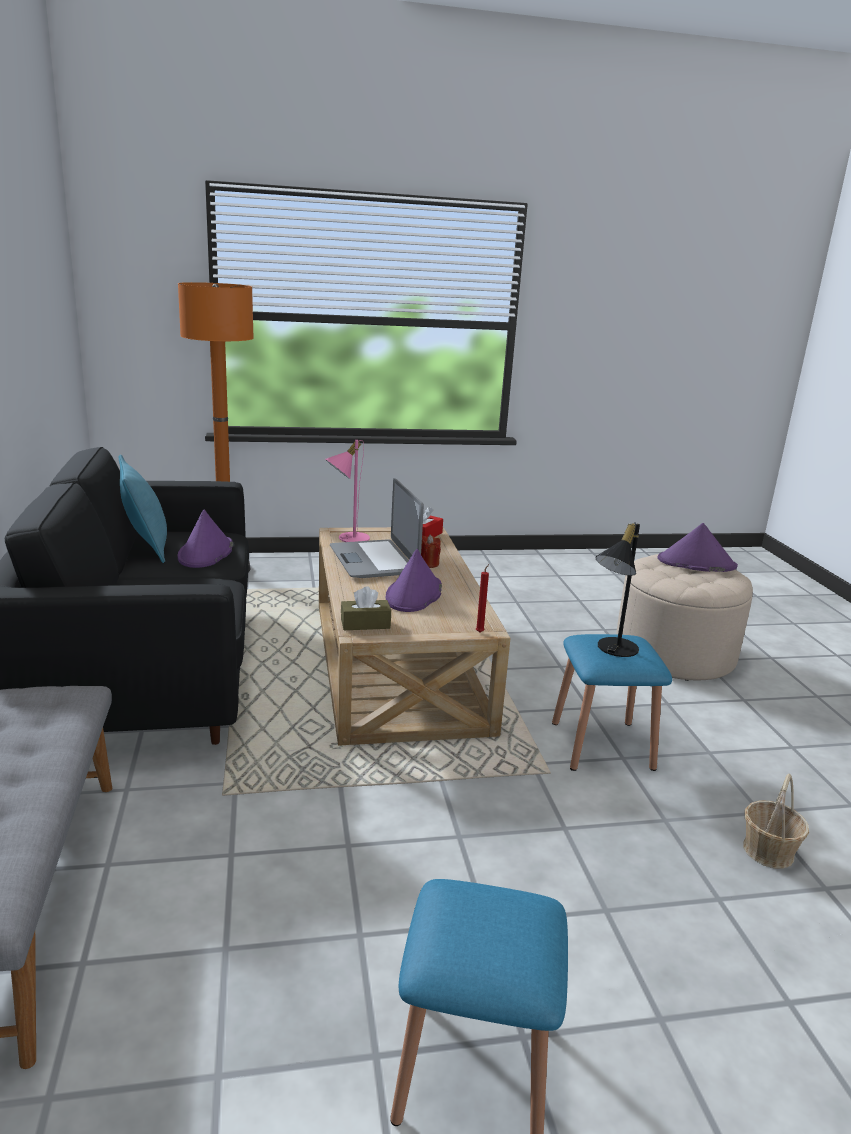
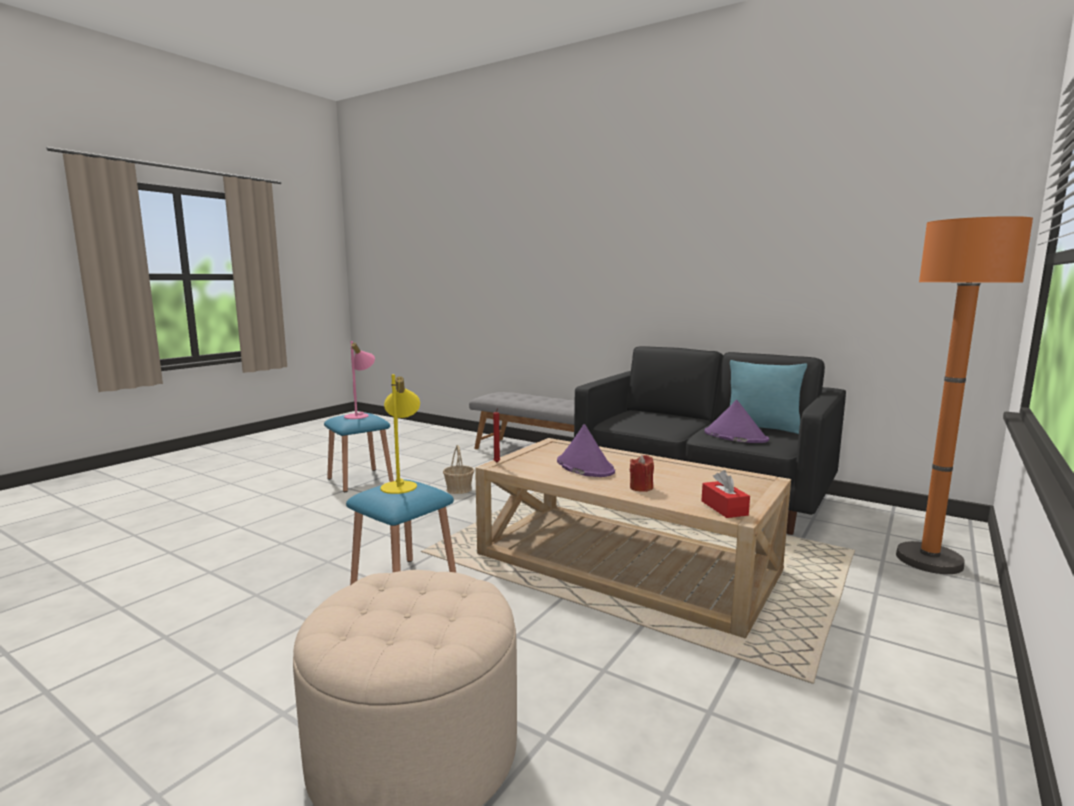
camera: 135 degrees right, 10 degrees down
pink table lamp [325,440,370,542] -> pink table lamp moved to [344,341,375,419]
laptop [330,478,424,578] -> none
brown tissue box [341,586,391,630] -> none
black table lamp [595,522,640,657] -> yellow table lamp [380,374,420,494]
purple hat [658,523,738,572] -> none
basket [743,774,809,869] -> basket moved to [443,445,474,494]

